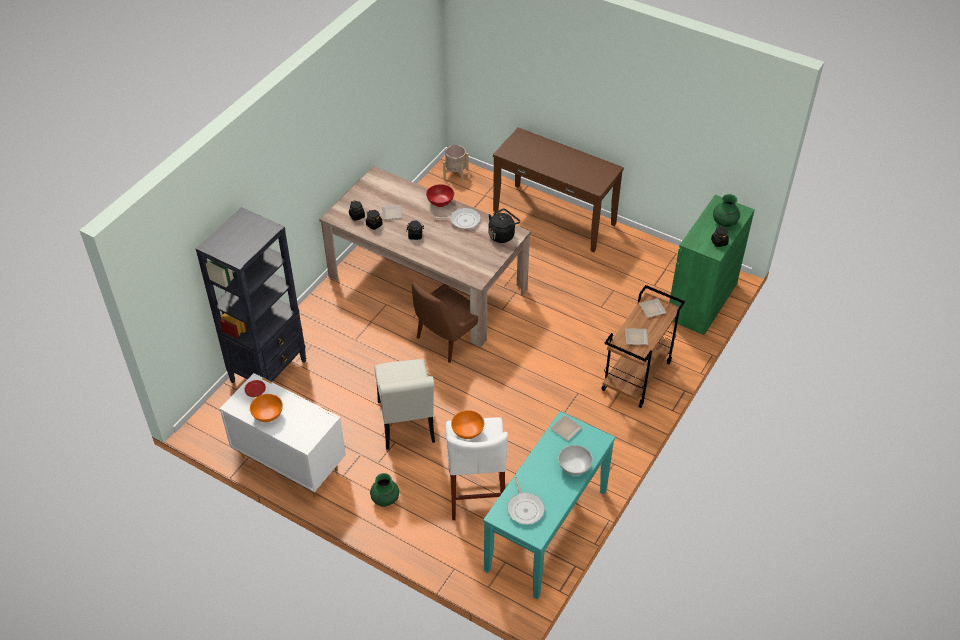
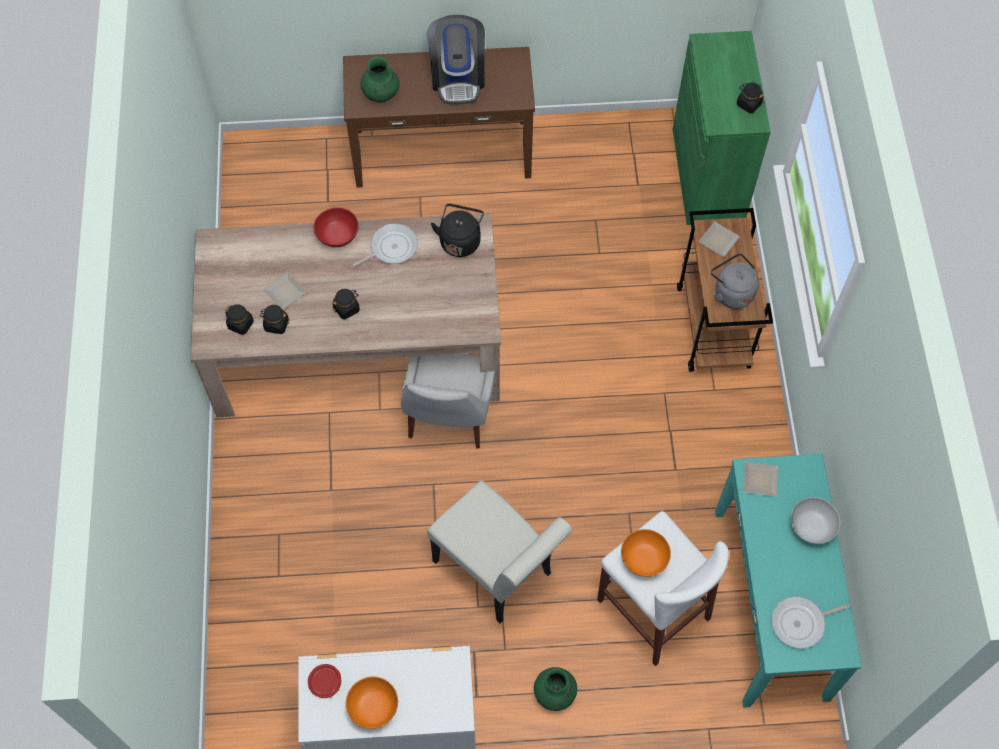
camera: 35 degrees left, 15 degrees up
black bookcase [195,207,306,383] -> none
brown chair [412,282,478,363] -> white chair [401,354,495,449]
beige planter [443,145,469,183] -> none
frying pan [507,477,545,524] -> frying pan turned 120 degrees clockwise [771,596,851,649]
plate [625,328,648,345] -> grey kettle [711,253,759,309]
green vase [713,194,740,227] -> green vase moved to [361,56,399,103]
none -> coffee machine [427,15,485,104]

